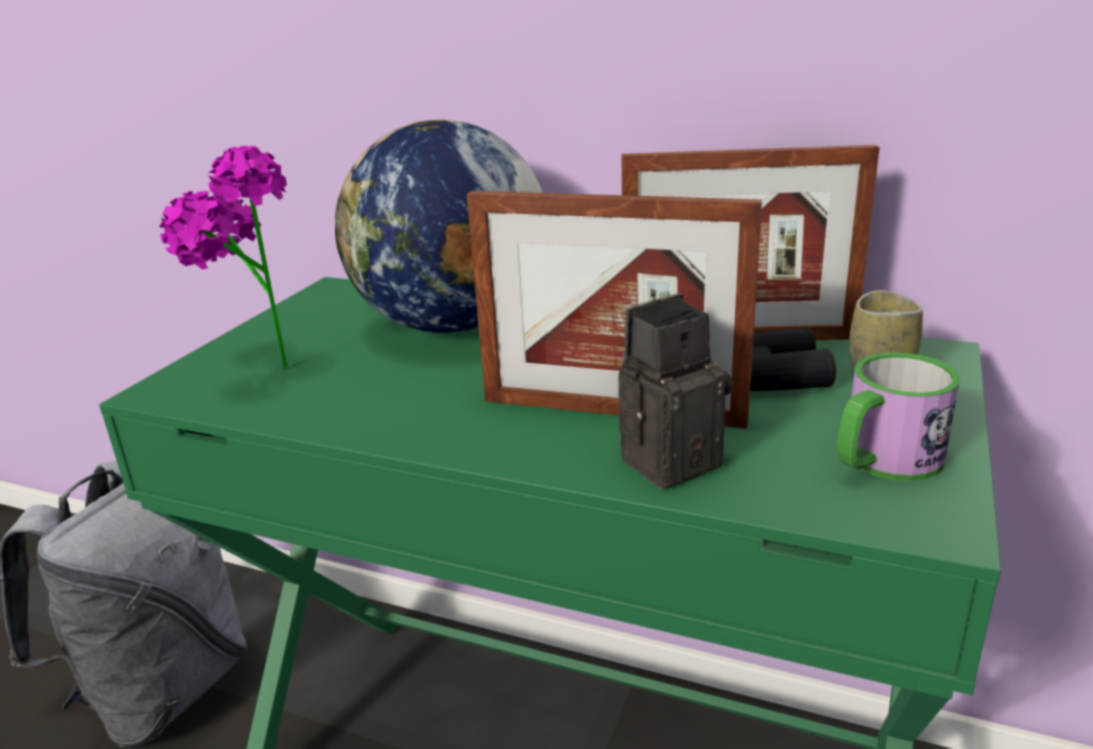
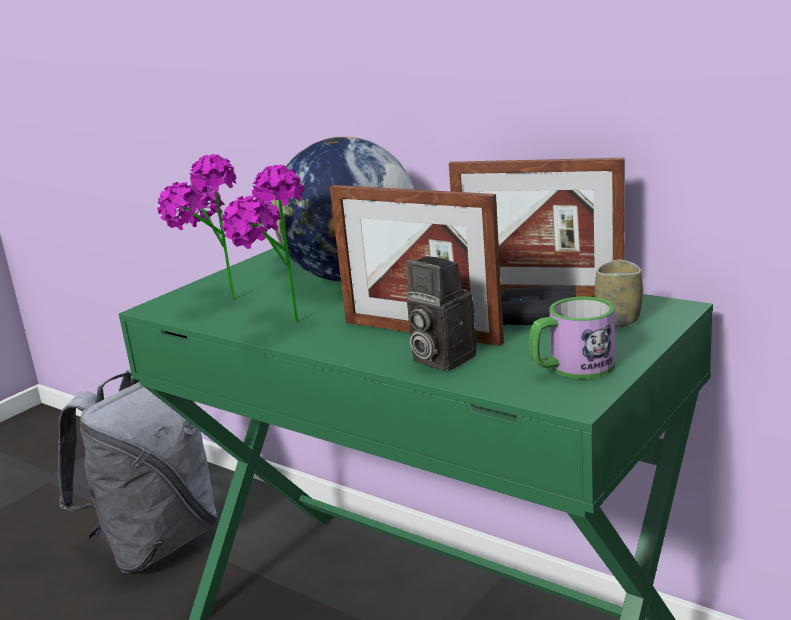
camera: 15 degrees right, 5 degrees down
camera [618,293,733,489] -> camera turned 120 degrees counterclockwise [407,257,477,371]
none -> potted plant [221,165,304,322]

